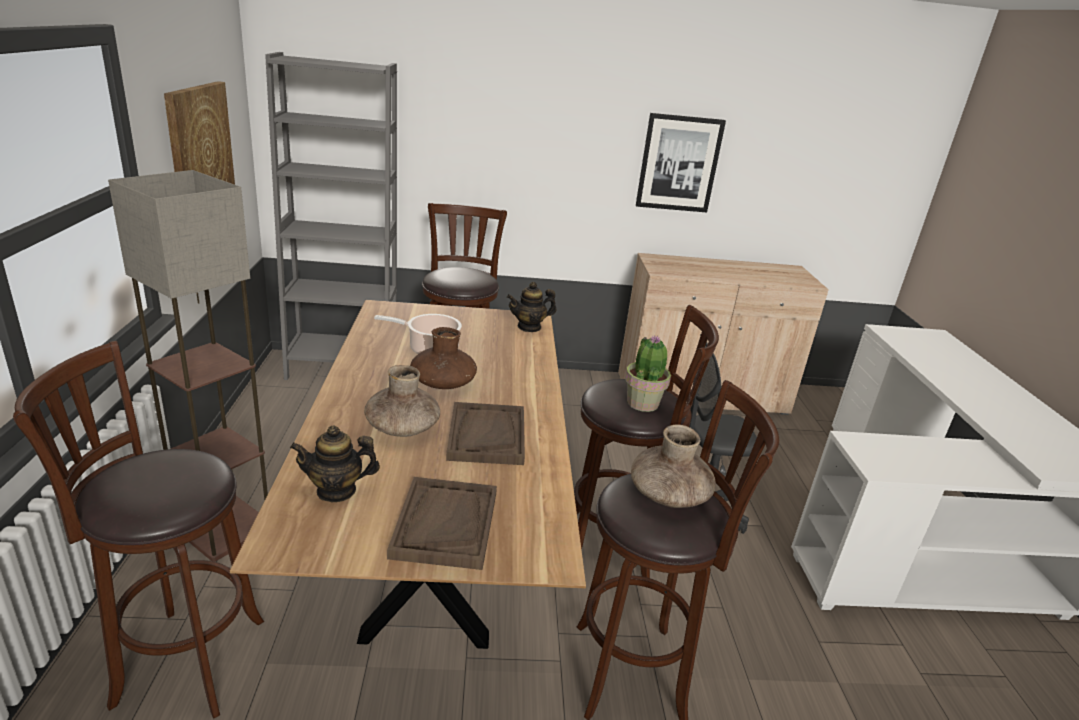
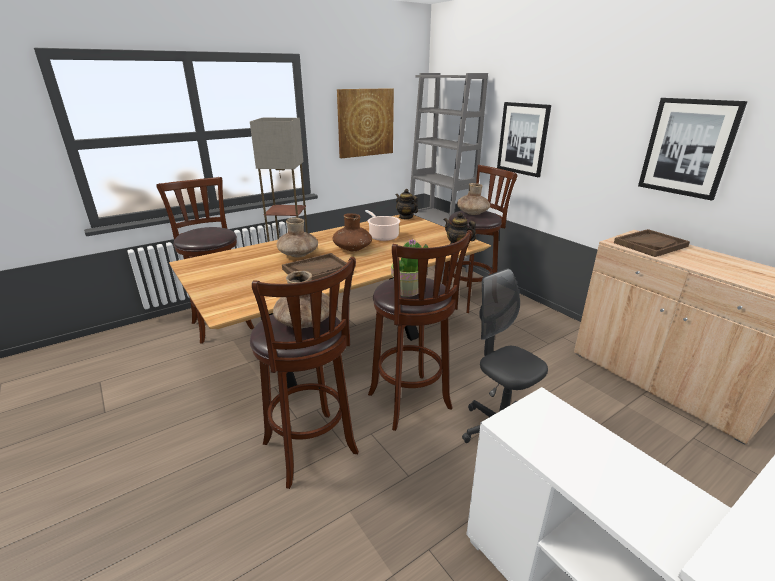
camera: 60 degrees right, 0 degrees up
teapot [290,426,380,502] -> teapot moved to [396,189,418,219]
brown tray [387,477,497,570] -> brown tray moved to [614,229,690,257]
none -> brown vase [457,183,490,215]
none -> picture [497,102,551,177]

